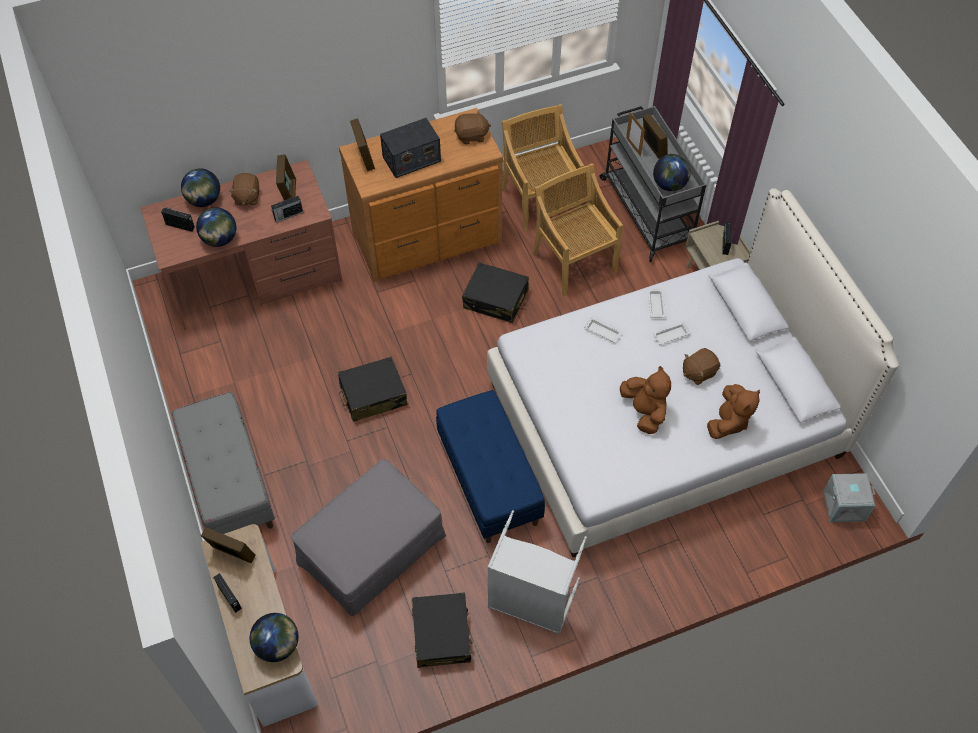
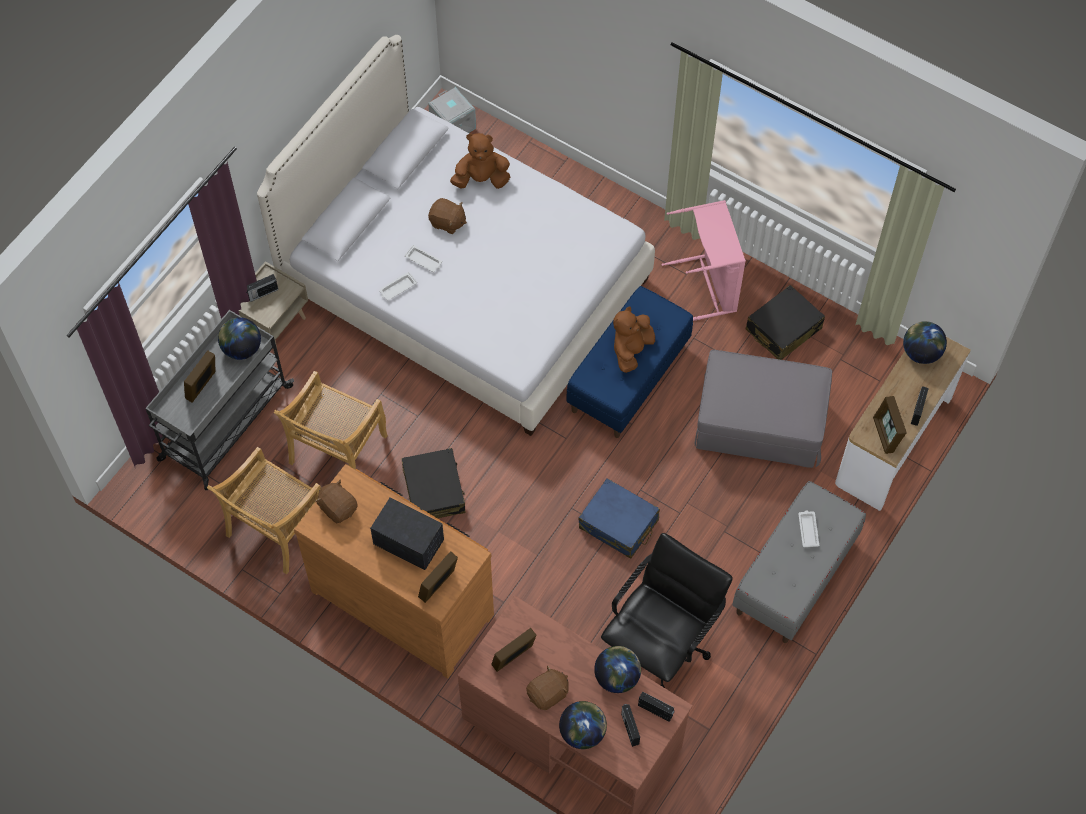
camera: 125 degrees left, 5 degrees up
radio [271,196,303,223] -> radio moved to [638,691,675,722]
black suitcase [338,357,407,422] -> blue suitcase [579,478,660,559]
grey laundry basket [487,510,587,634] -> pink laundry basket [661,200,746,321]
white tray [584,317,621,343] -> white tray moved to [798,510,819,547]
brown plush toy [620,366,671,434] -> brown plush toy moved to [613,306,655,373]
picture frame [626,112,645,156] -> none
none -> black office chair [601,533,733,689]

